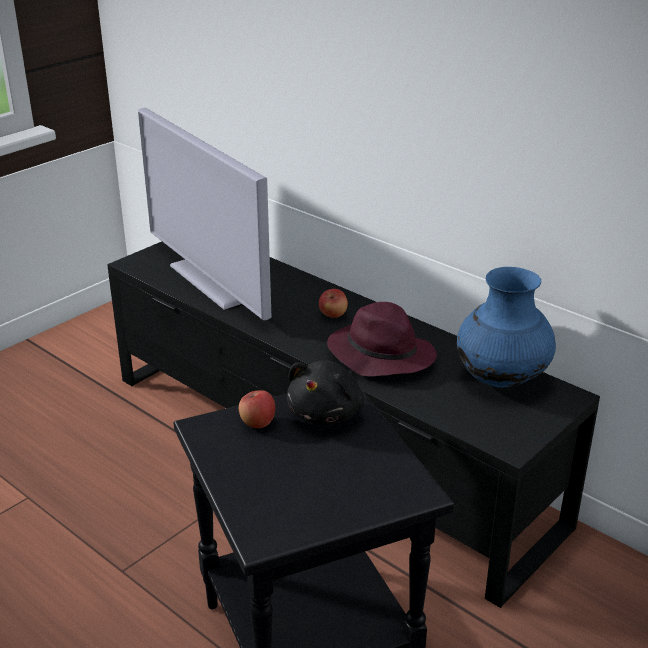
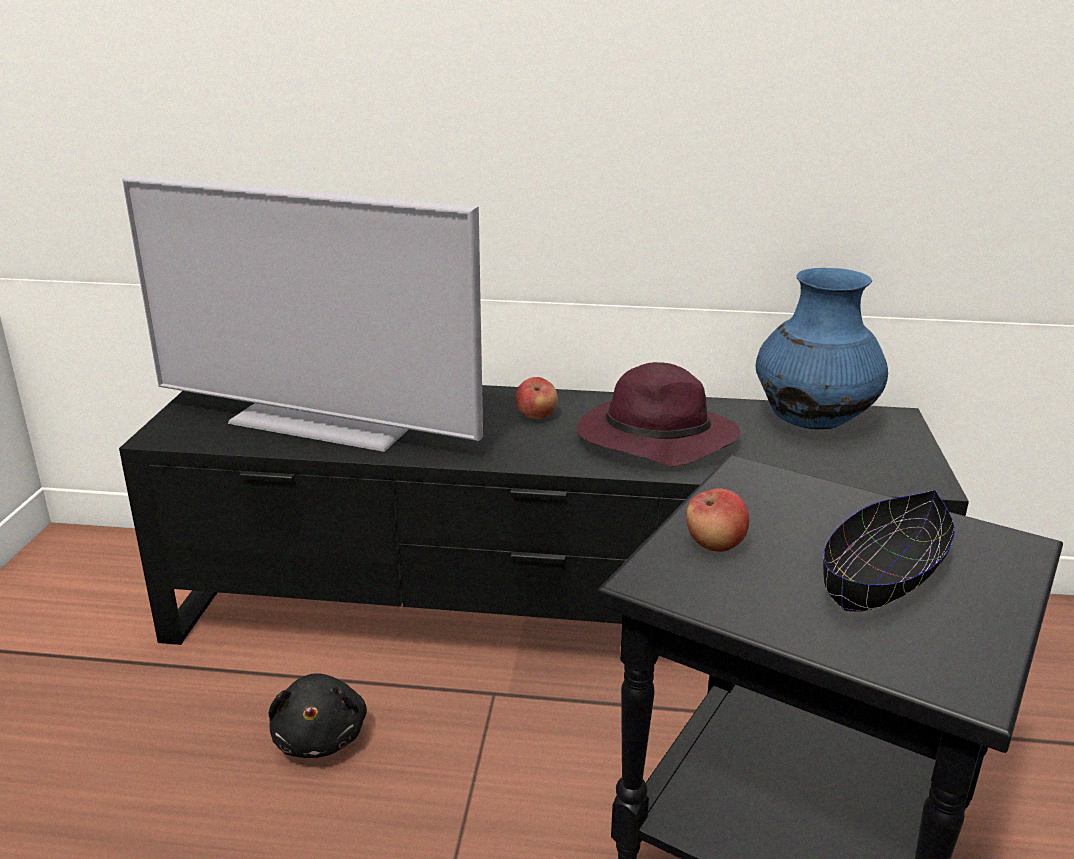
camera: 35 degrees left, 5 degrees down
black plush toy [287,360,365,424] -> black plush toy moved to [269,673,367,758]
none -> black bowl [823,490,955,612]

